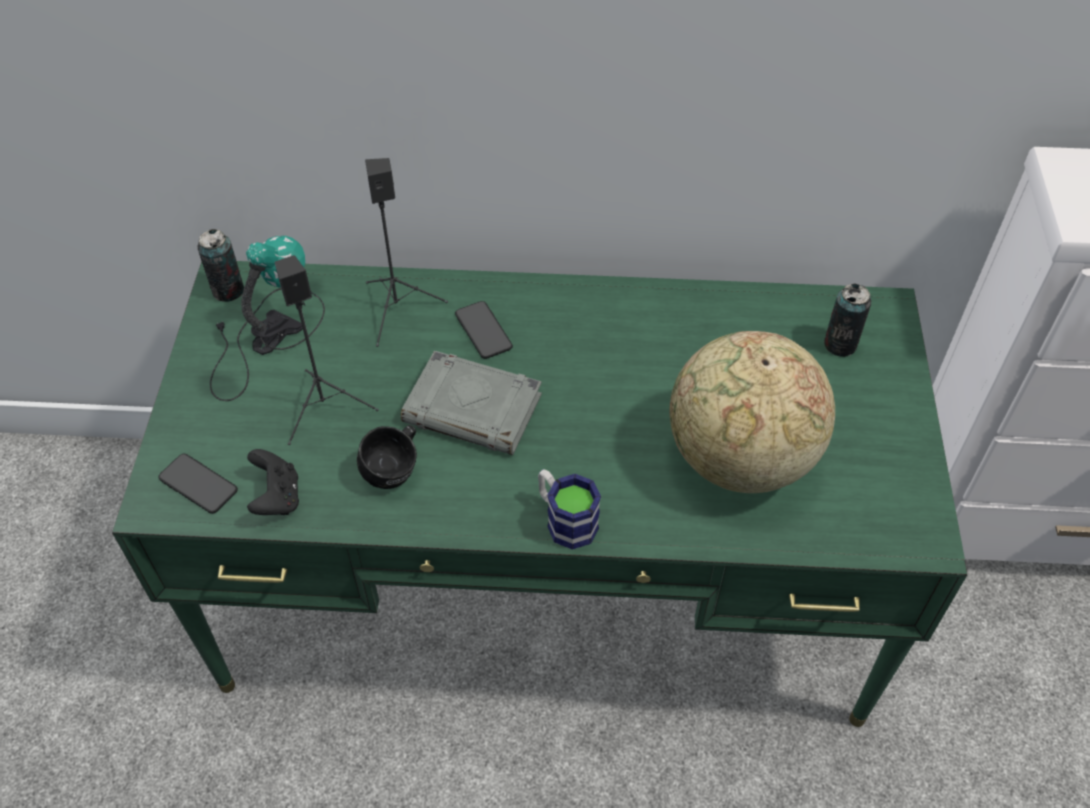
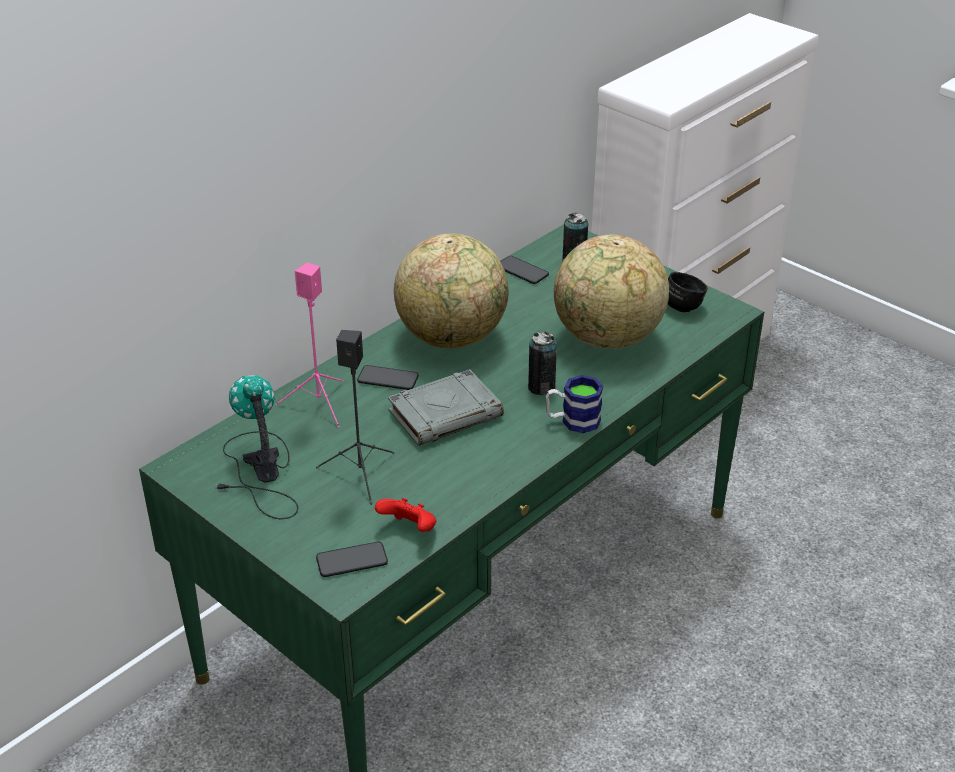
camera: 50 degrees left, 15 degrees down
can [198,229,244,302] -> can moved to [528,332,557,395]
black game controller [247,449,299,515] -> red game controller [375,498,436,532]
black mug [357,425,417,489] -> black mug moved to [668,272,708,312]
black speaker [365,158,448,347] -> pink speaker [275,263,344,428]
none -> globe [394,234,509,349]
none -> phone [500,256,549,284]

